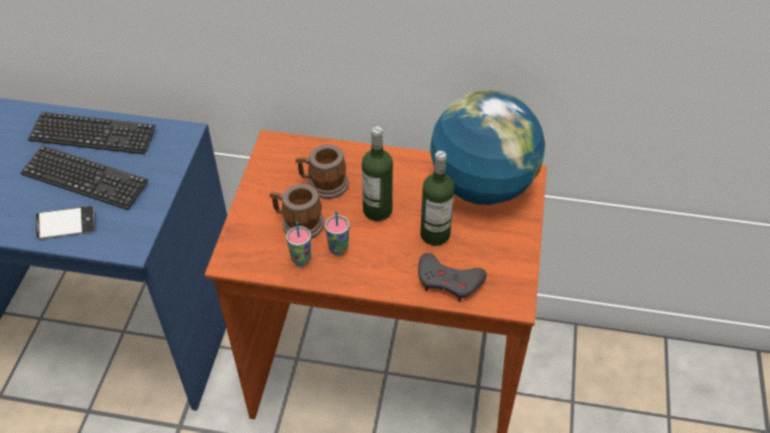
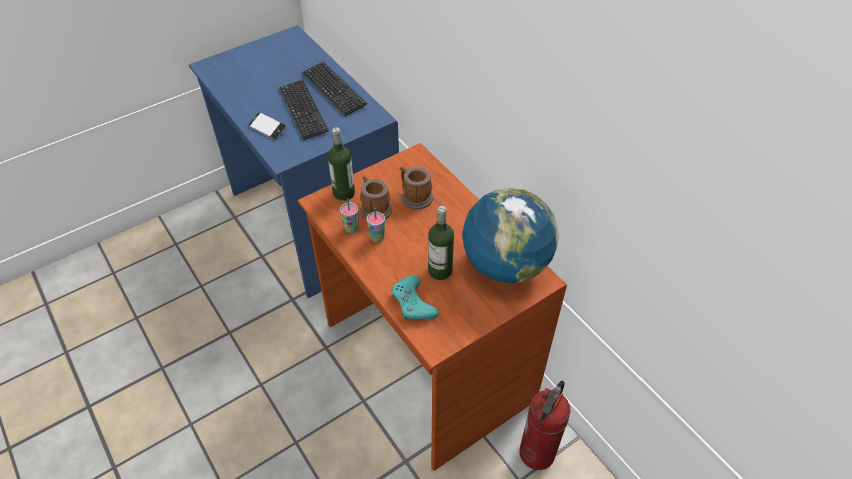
camera: 45 degrees right, 0 degrees up
bottle [362,126,393,221] -> bottle moved to [328,127,355,201]
grey game controller [418,253,487,301] -> turquoise game controller [392,275,439,319]
none -> fire extinguisher [519,381,571,470]

